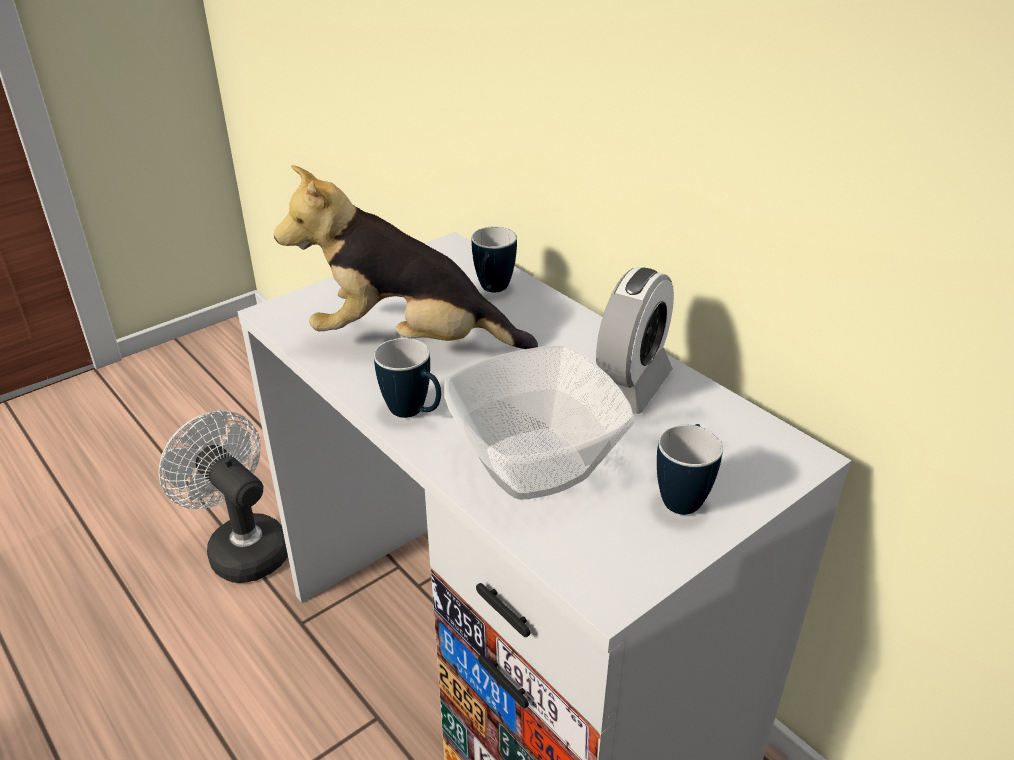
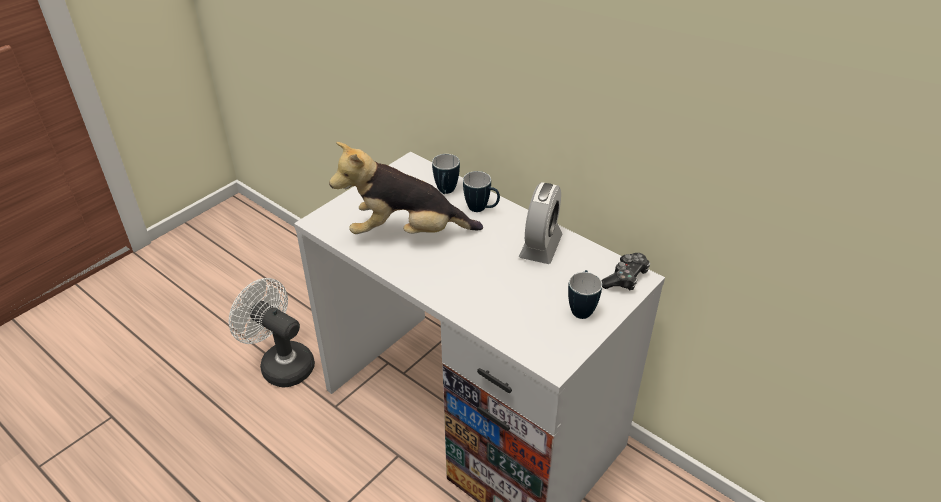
camera: 10 degrees left, 5 degrees up
mug [374,338,441,418] -> mug moved to [463,171,500,212]
bowl [444,346,634,499] -> none
none -> game controller [601,253,650,290]

